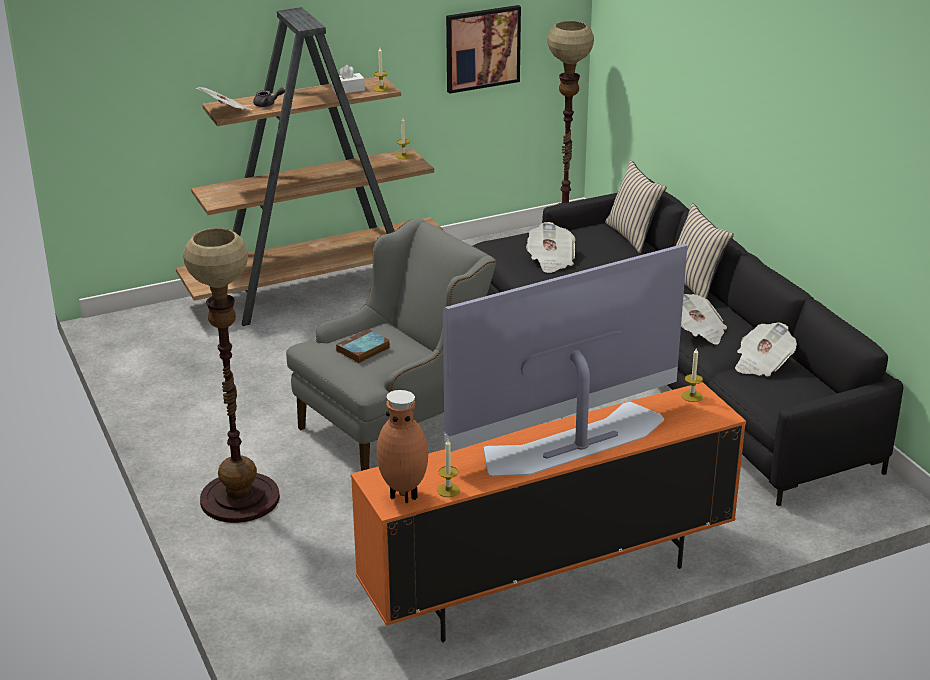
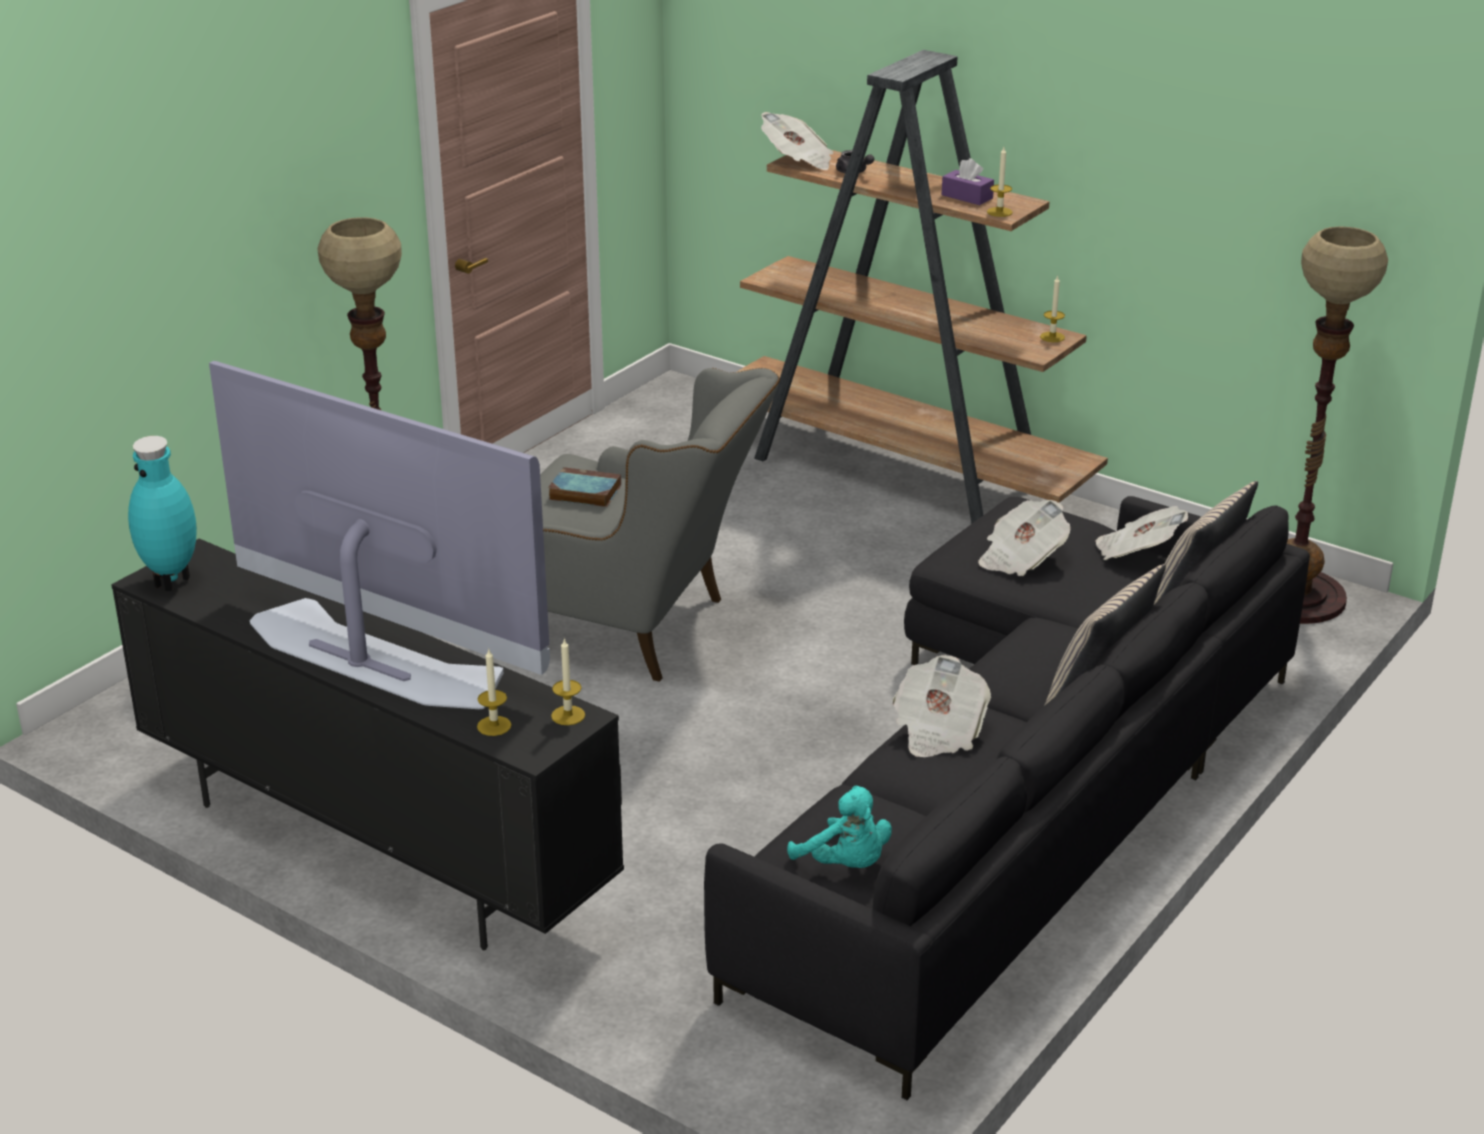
camera: 60 degrees right, 0 degrees up
white tissue box [331,65,365,94] -> purple tissue box [942,158,994,205]
orange tv stand [351,382,746,642] -> black tv stand [111,539,624,950]
brown vase [377,390,428,503] -> turquoise vase [128,436,197,591]
candle [437,439,460,497] -> candle moved to [477,649,512,736]
picture [446,5,521,94] -> none
newspaper [735,323,797,377] -> newspaper moved to [1095,506,1188,560]
none -> turquoise plush toy [787,786,892,868]

